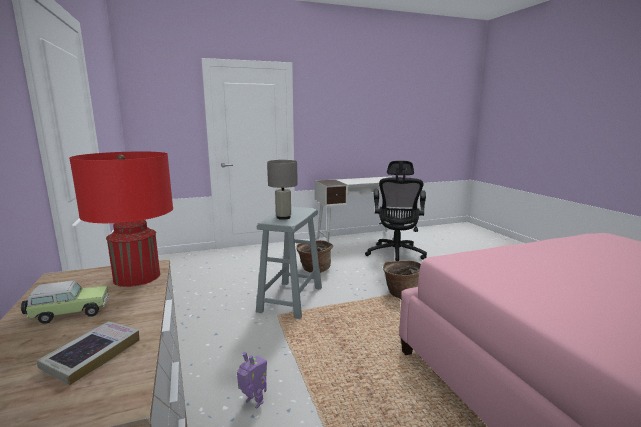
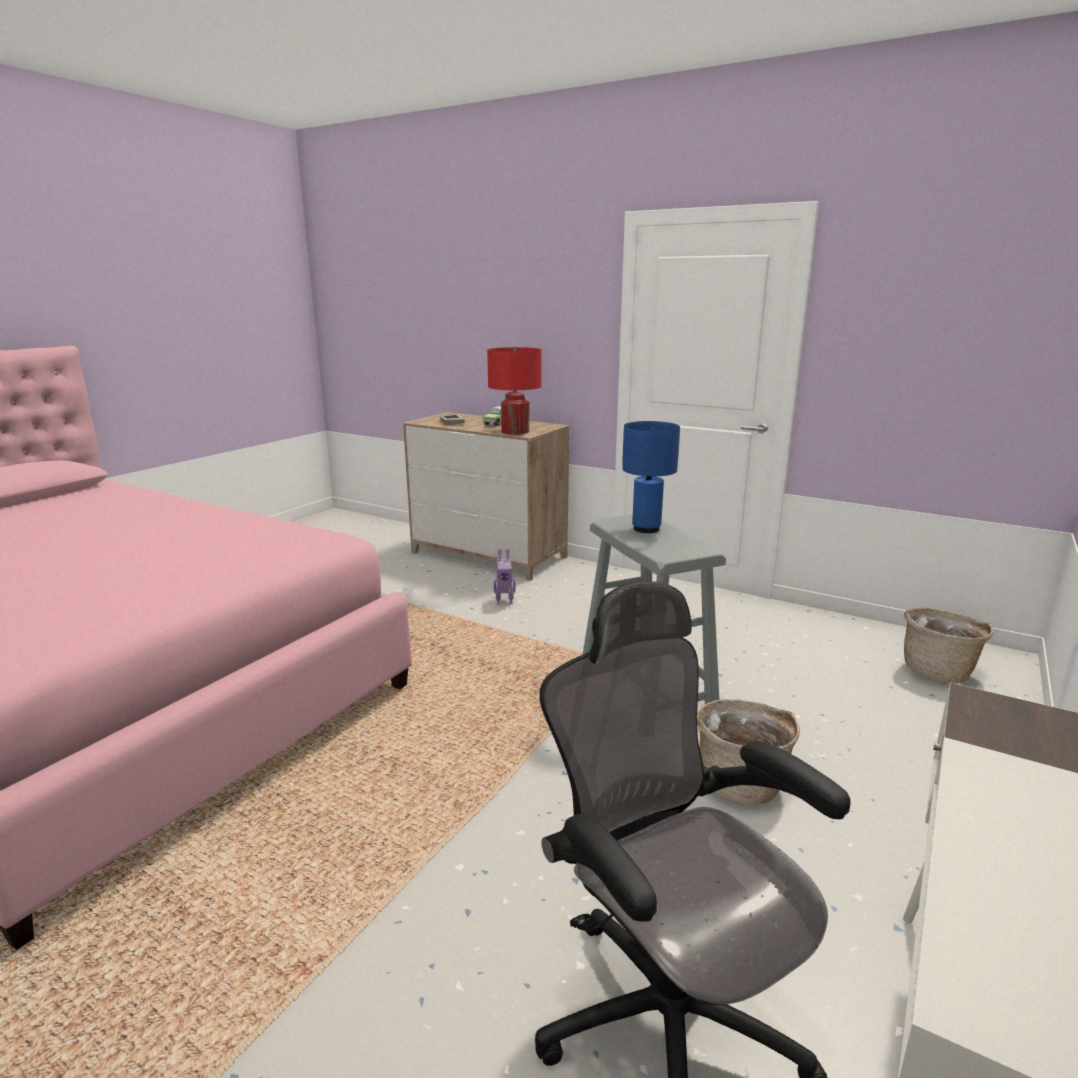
camera: 140 degrees right, 5 degrees up
grey table lamp [267,160,297,220] -> blue table lamp [622,421,680,533]
basket [383,260,421,299] -> basket moved to [904,608,994,684]

